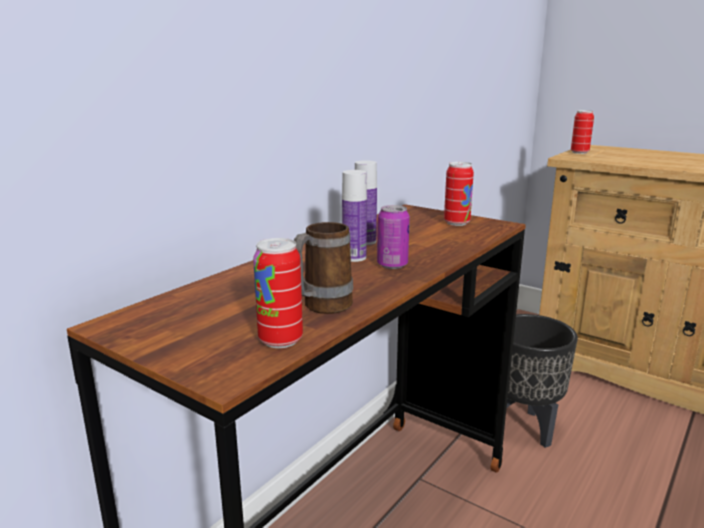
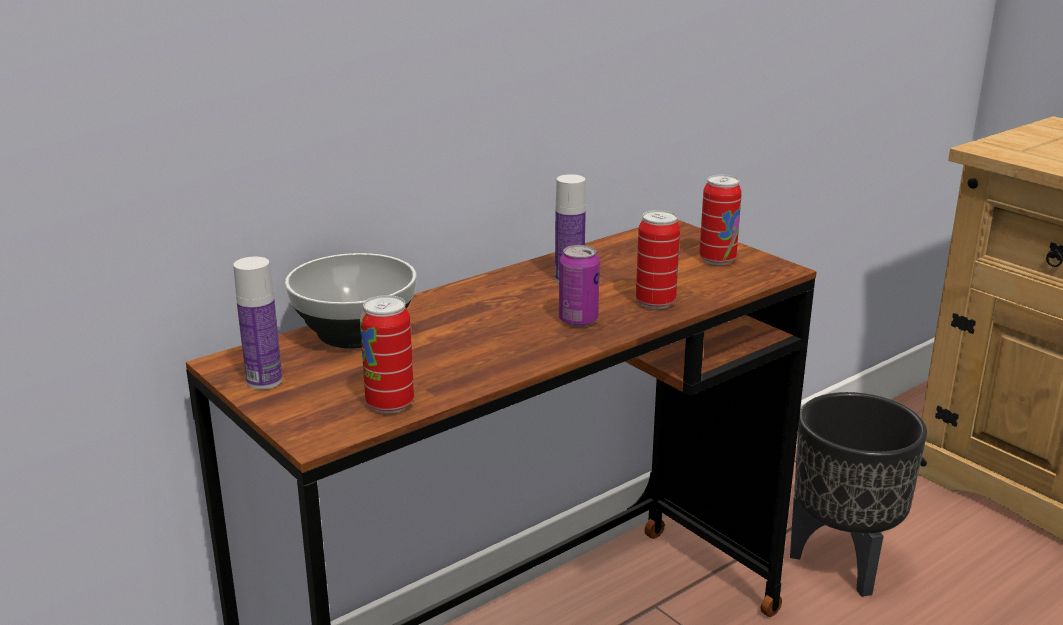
camera: 15 degrees right, 5 degrees up
mug [294,222,353,314] -> none
bottle [342,170,367,262] -> bottle moved to [233,257,283,390]
can [571,110,594,154] -> can moved to [636,210,680,309]
none -> bowl [285,253,417,349]

